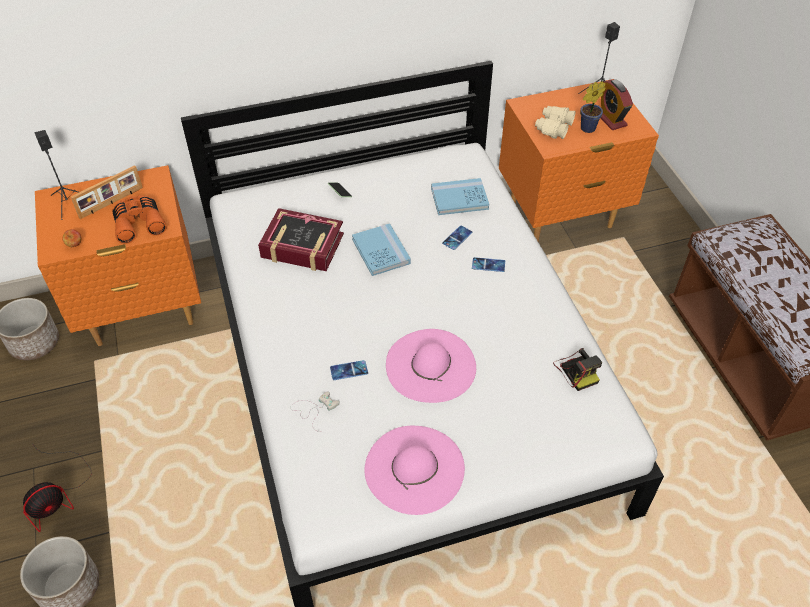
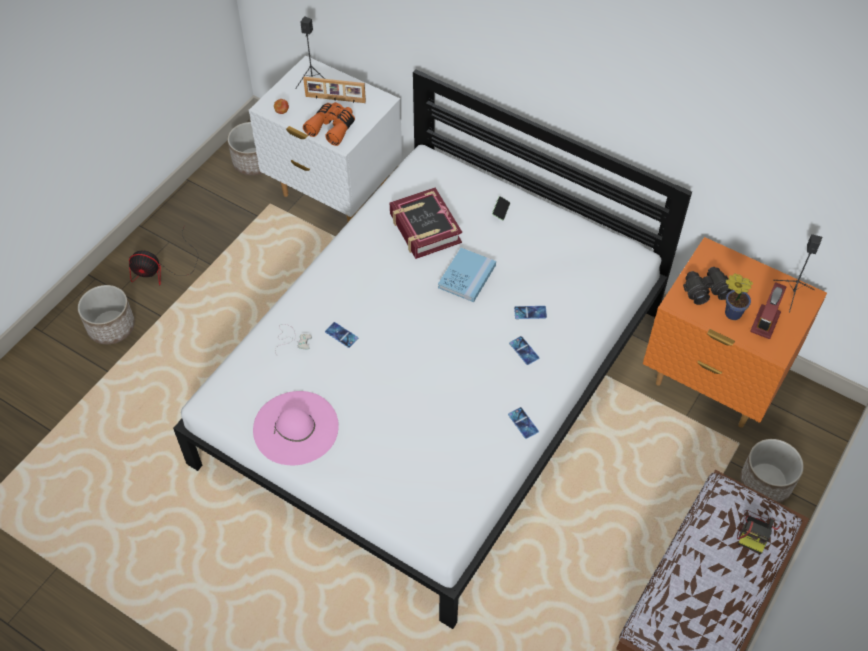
camera: 50 degrees right, 5 degrees up
orange nightstand [35,165,201,346] -> white nightstand [249,55,402,222]
pink hat [386,329,476,403] -> none
blue book [431,178,490,215] -> none
beige binoculars [535,106,576,139] -> black binoculars [683,267,732,305]
camera [553,348,603,391] -> camera moved to [737,510,781,554]
none -> phone [508,407,539,439]
none -> planter [741,439,804,503]

